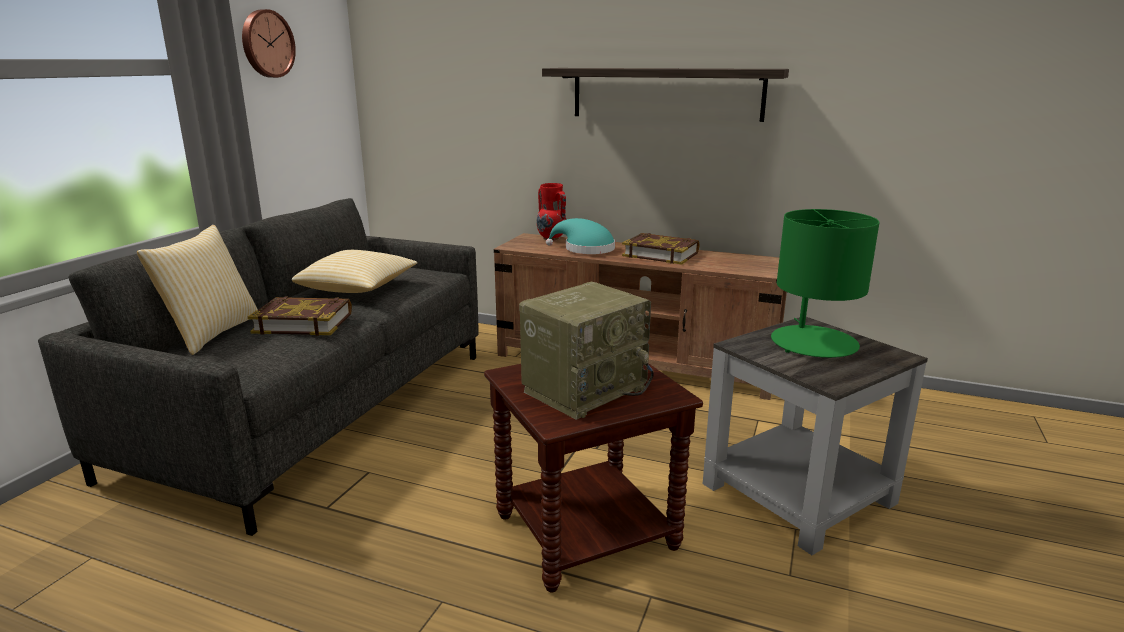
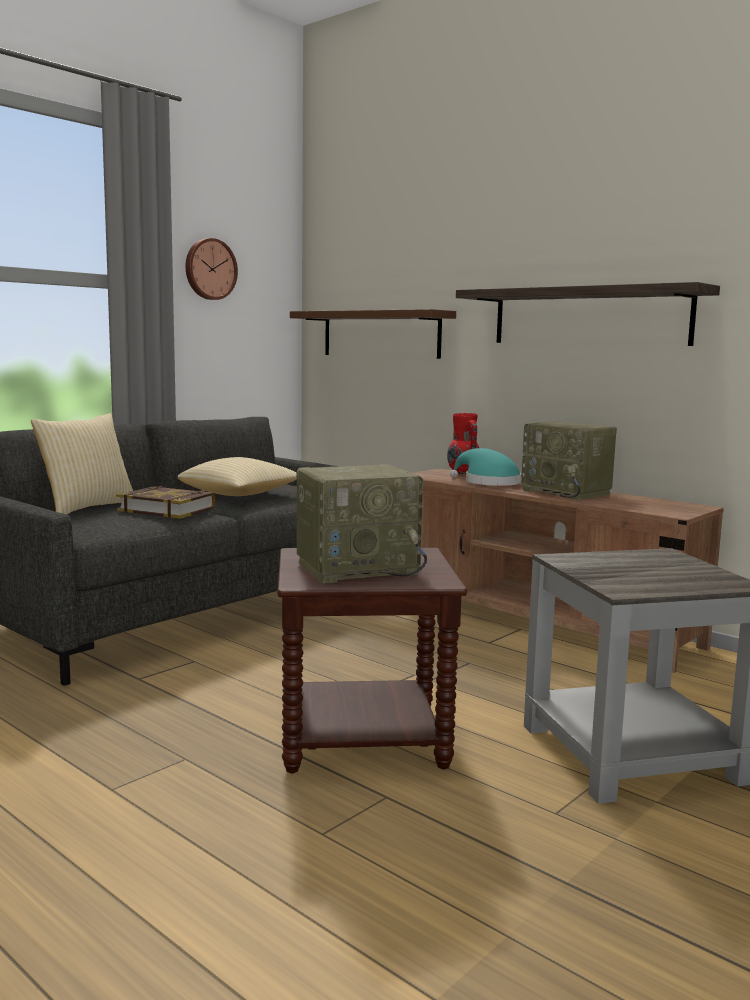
camera: 20 degrees right, 10 degrees down
book [622,233,700,264] -> radio [521,421,617,500]
green table lamp [771,209,880,358] -> none
none -> brown shelf [290,309,456,359]

